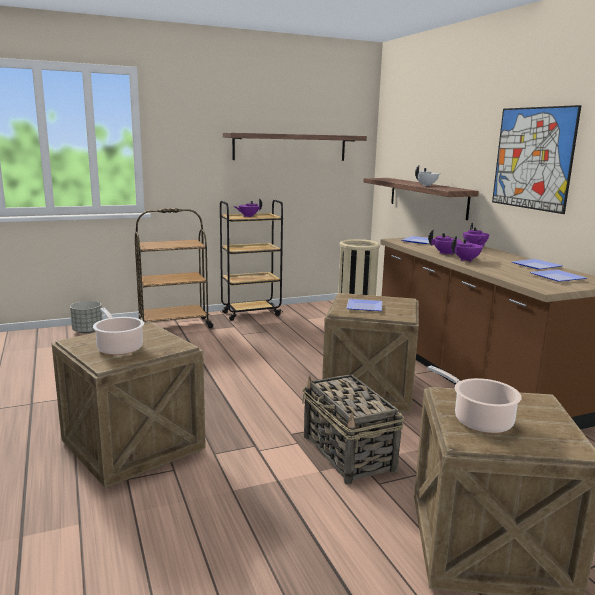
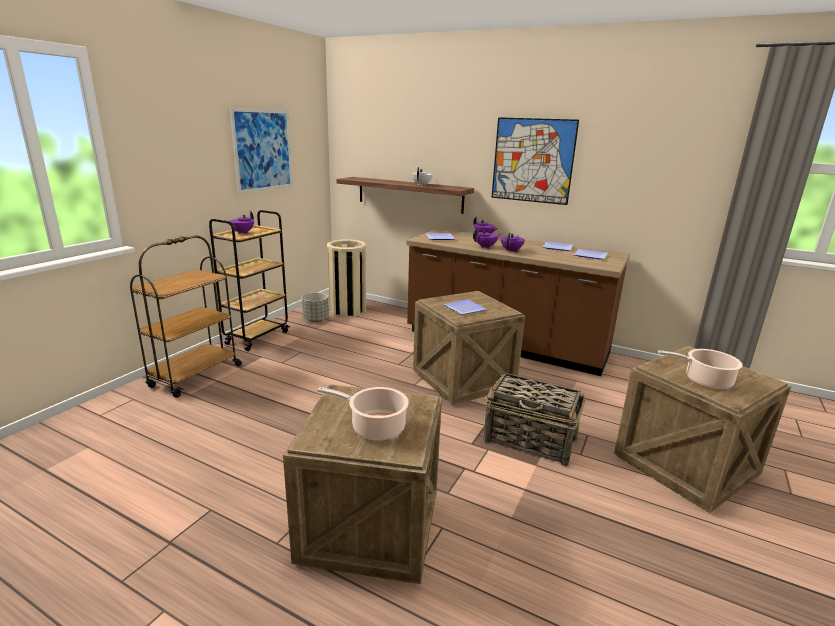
camera: 40 degrees left, 5 degrees up
grey planter [70,301,103,334] -> grey planter moved to [301,293,329,322]
shelf [223,133,367,161] -> picture [230,108,293,194]

